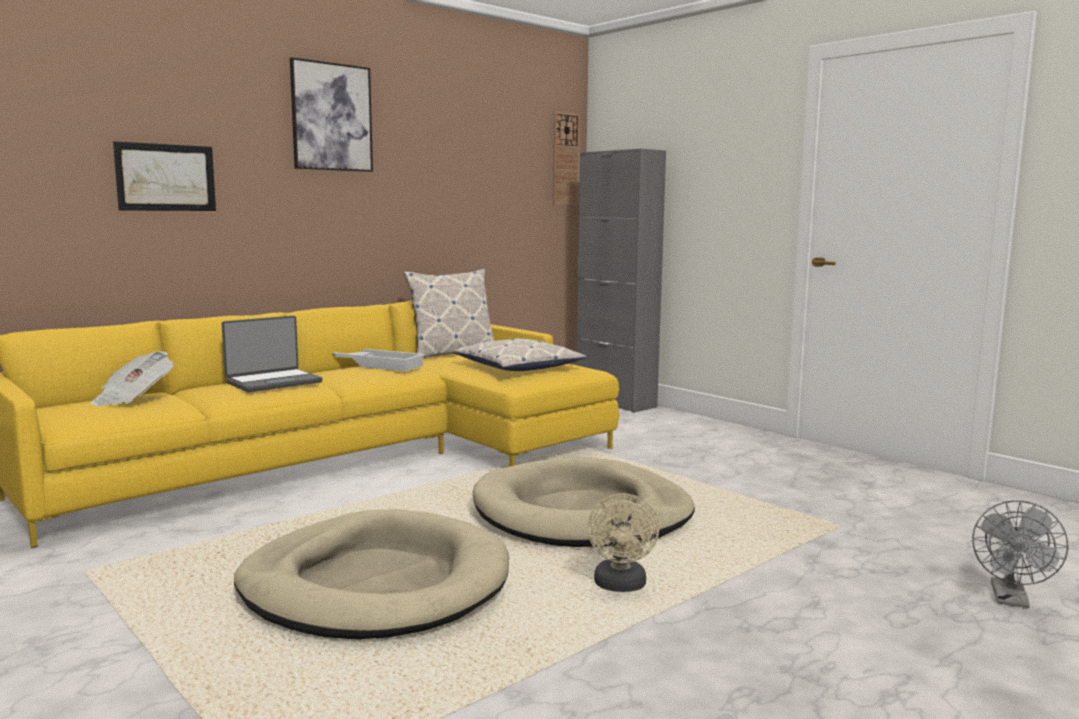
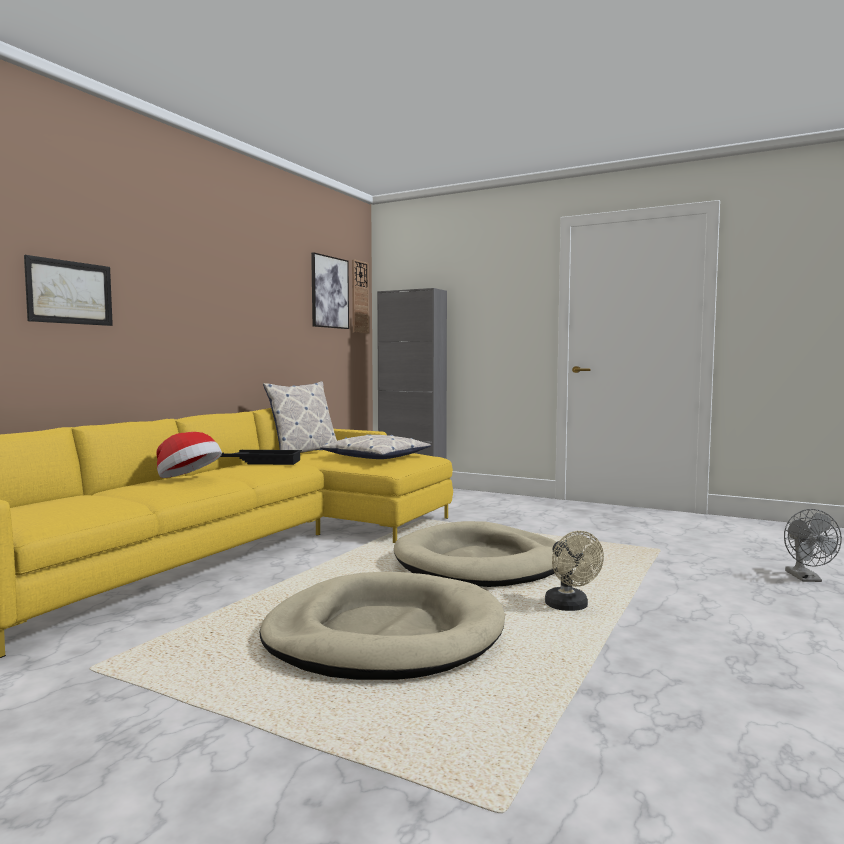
camera: 20 degrees left, 5 degrees down
newspaper [91,351,173,406] -> none
laptop [222,316,322,392] -> hat [156,432,222,478]
picture [290,57,373,172] -> picture moved to [311,252,349,329]
white tray [332,349,425,372] -> black tray [221,450,302,465]

